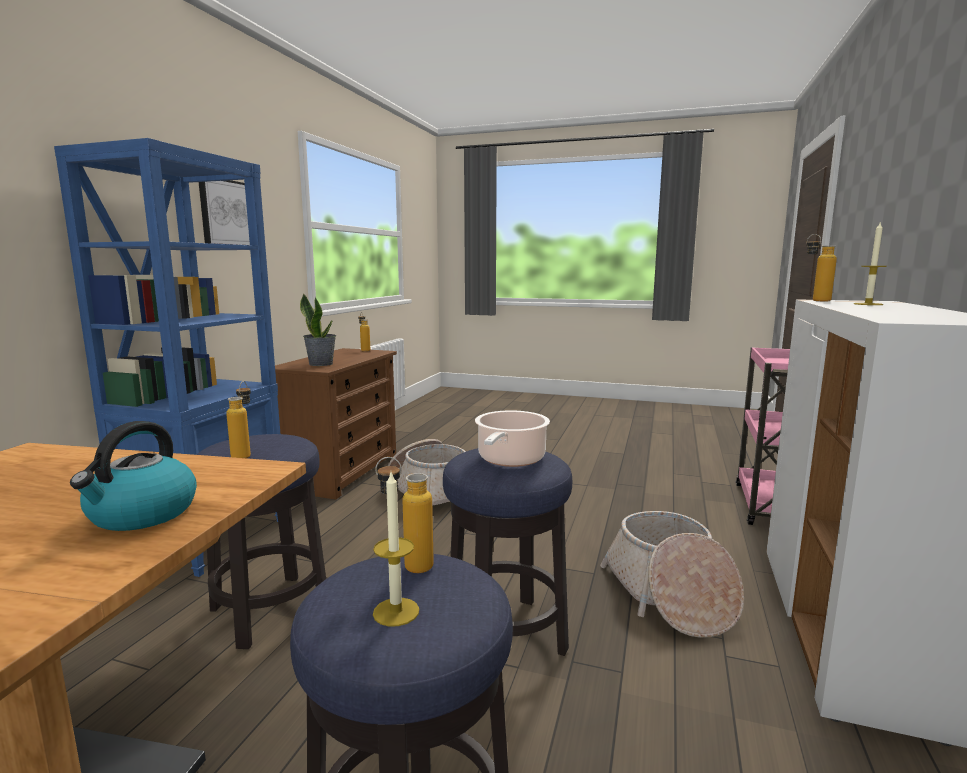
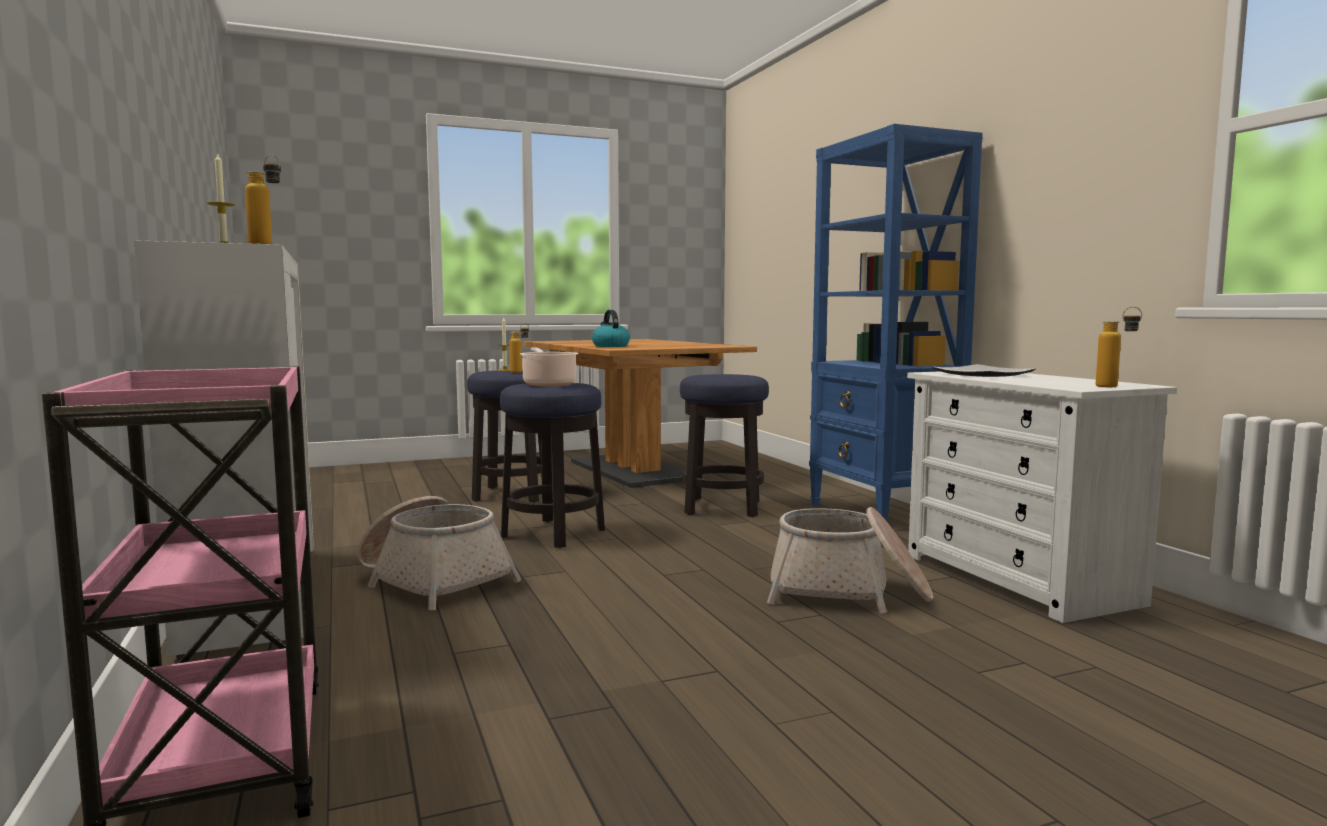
camera: 140 degrees right, 5 degrees down
picture [199,180,250,245] -> none
bottle [226,381,251,458] -> none
brown dresser [275,348,397,499] -> white dresser [907,371,1177,623]
potted plant [300,294,336,366] -> plate [932,364,1035,377]

